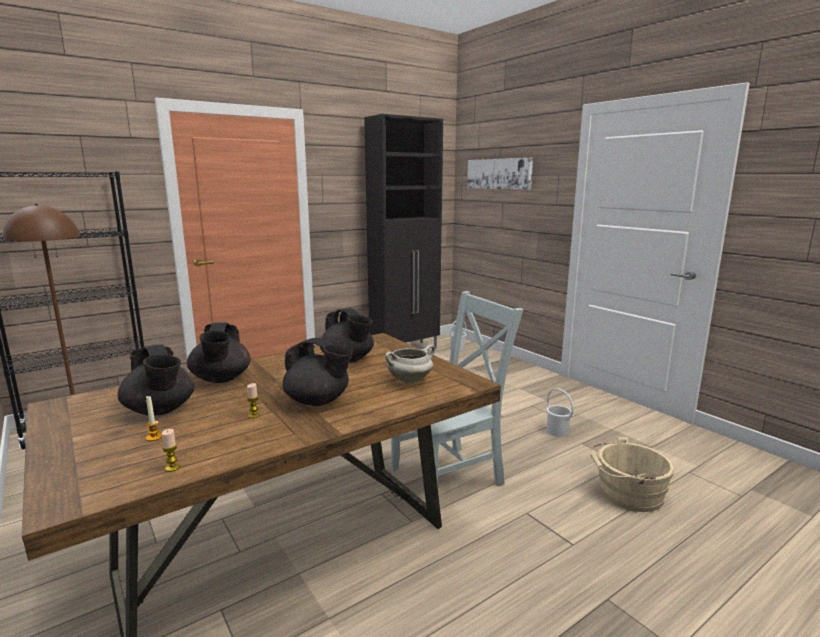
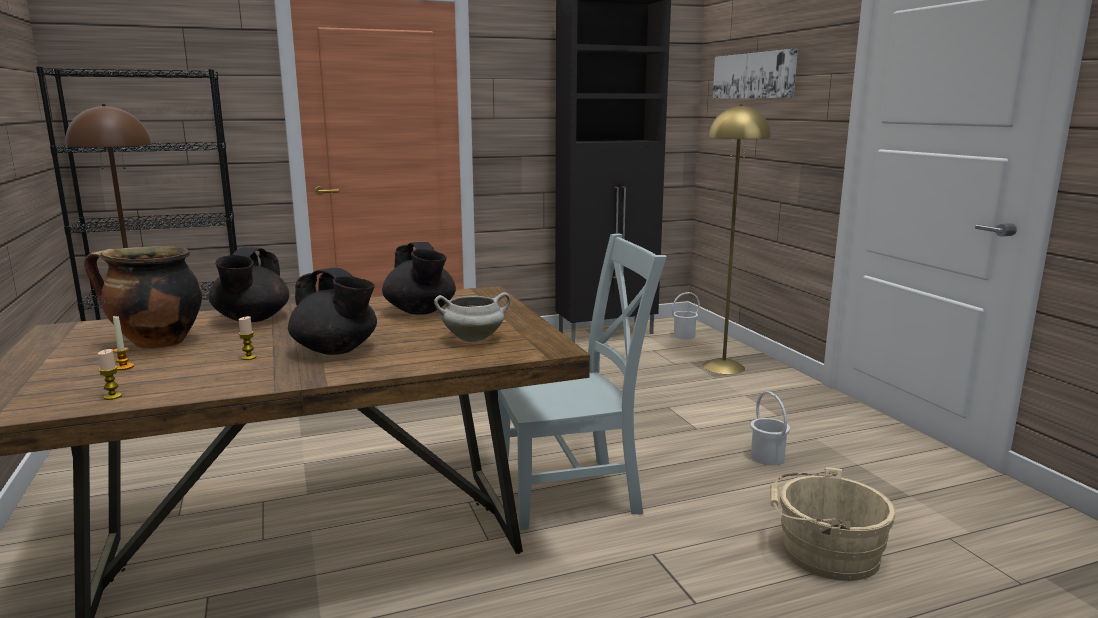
camera: 15 degrees right, 0 degrees up
black teapot [117,345,195,415] -> cooking pot [84,246,202,349]
none -> yellow floor lamp [703,104,771,374]

